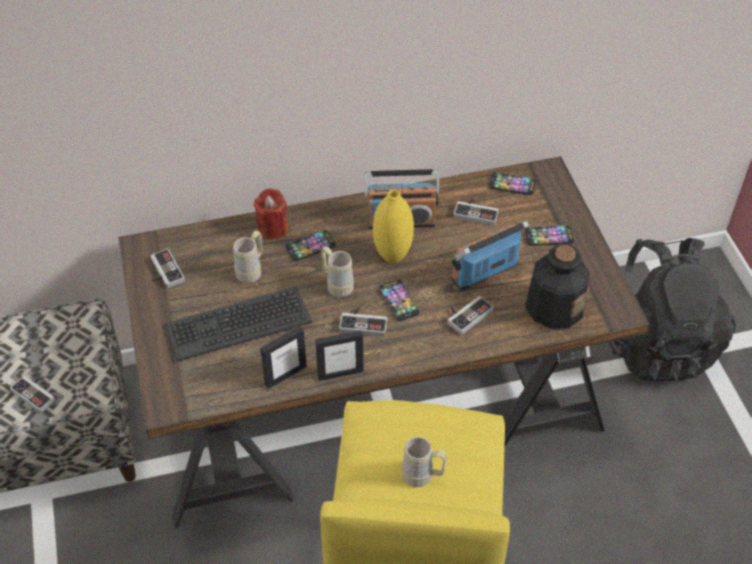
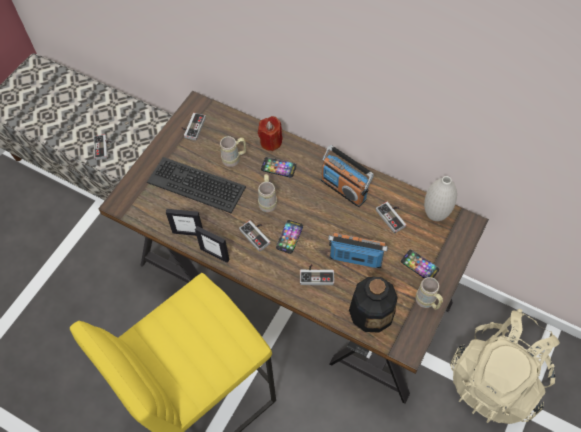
camera: 45 degrees right, 10 degrees up
yellow vase [373,190,414,263] -> none
beige mug [402,437,447,487] -> beige mug moved to [415,277,443,310]
phone [489,172,536,195] -> white vase [424,176,457,221]
black backpack [609,238,736,381] -> beige backpack [450,309,560,424]

